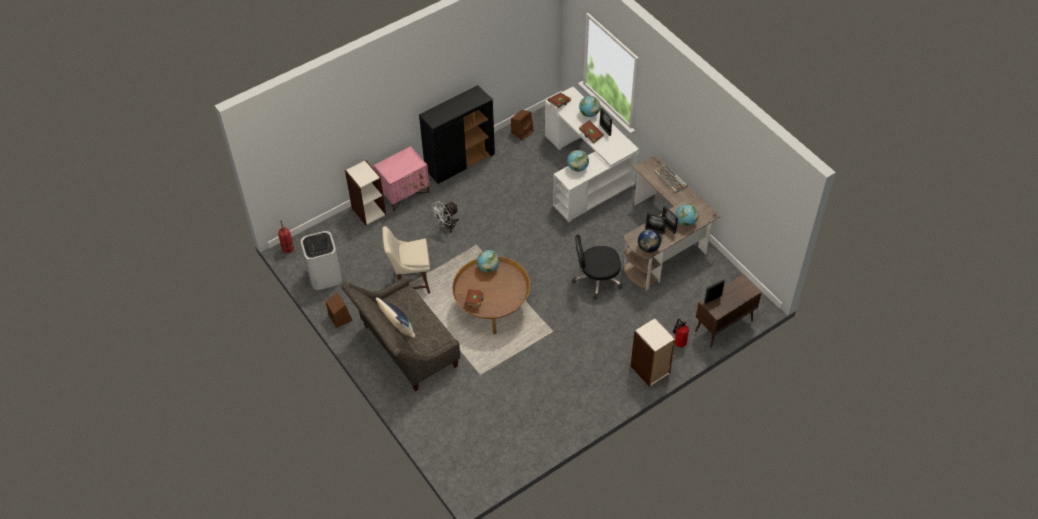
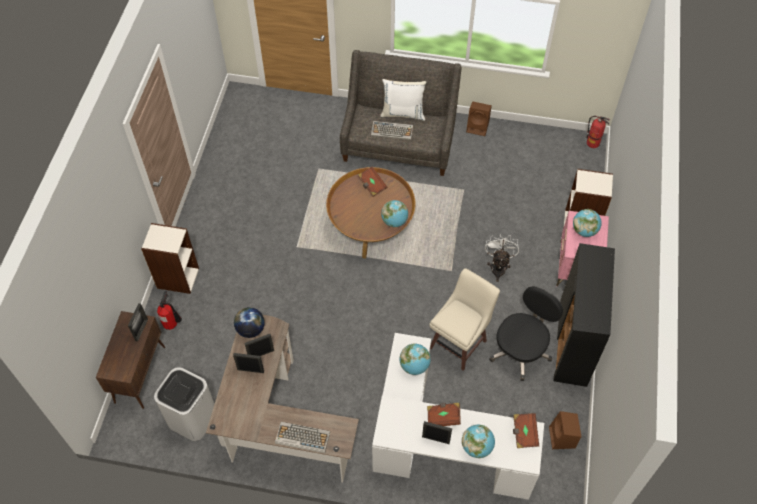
camera: 135 degrees right, 5 degrees up
white trash can [301,231,342,290] -> white trash can moved to [154,367,214,441]
blue pillow [376,298,415,338] -> white pillow [380,79,426,121]
beige stool [382,226,430,294] -> beige stool moved to [429,268,500,371]
black office chair [572,235,622,300] -> black office chair moved to [489,286,563,381]
globe [676,204,699,226] -> globe moved to [573,209,602,237]
none -> keyboard [371,121,413,140]

